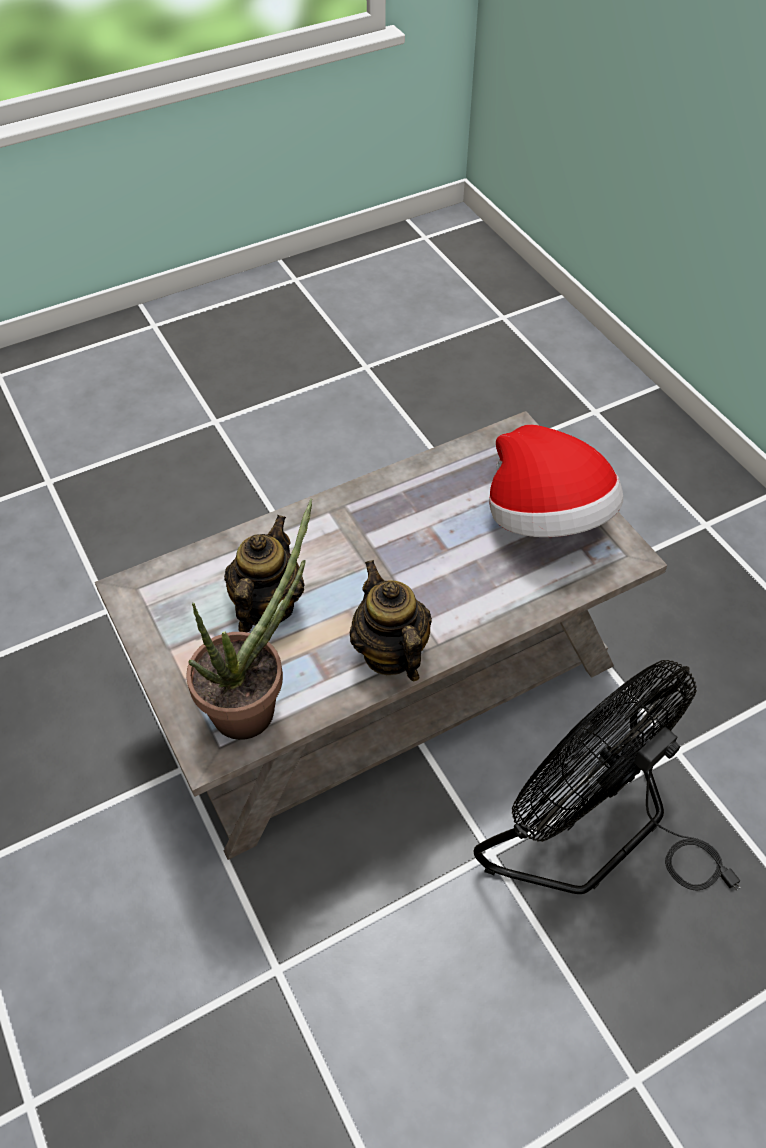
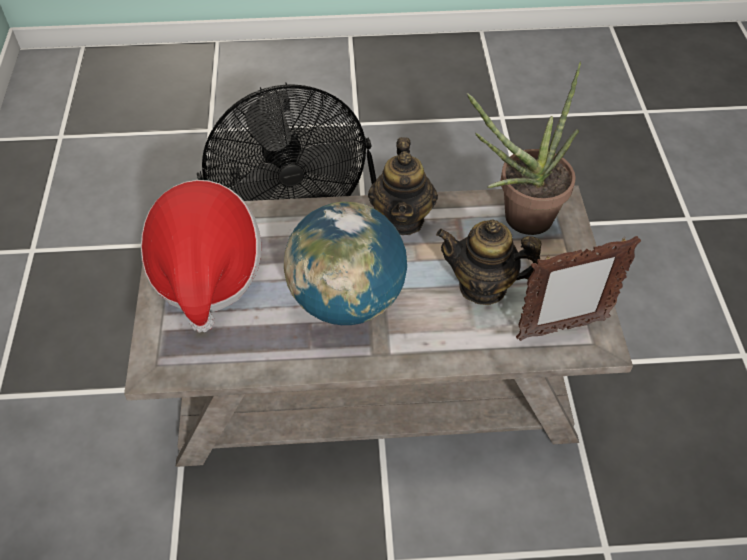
camera: 155 degrees left, 0 degrees up
teapot [224,515,305,633] -> teapot turned 60 degrees clockwise [436,219,541,305]
none -> globe [284,202,407,325]
none -> picture frame [516,236,641,341]

